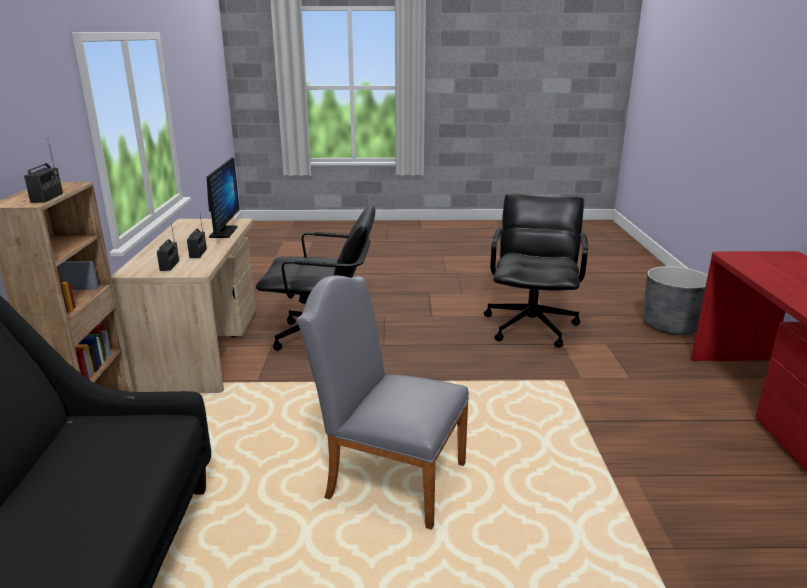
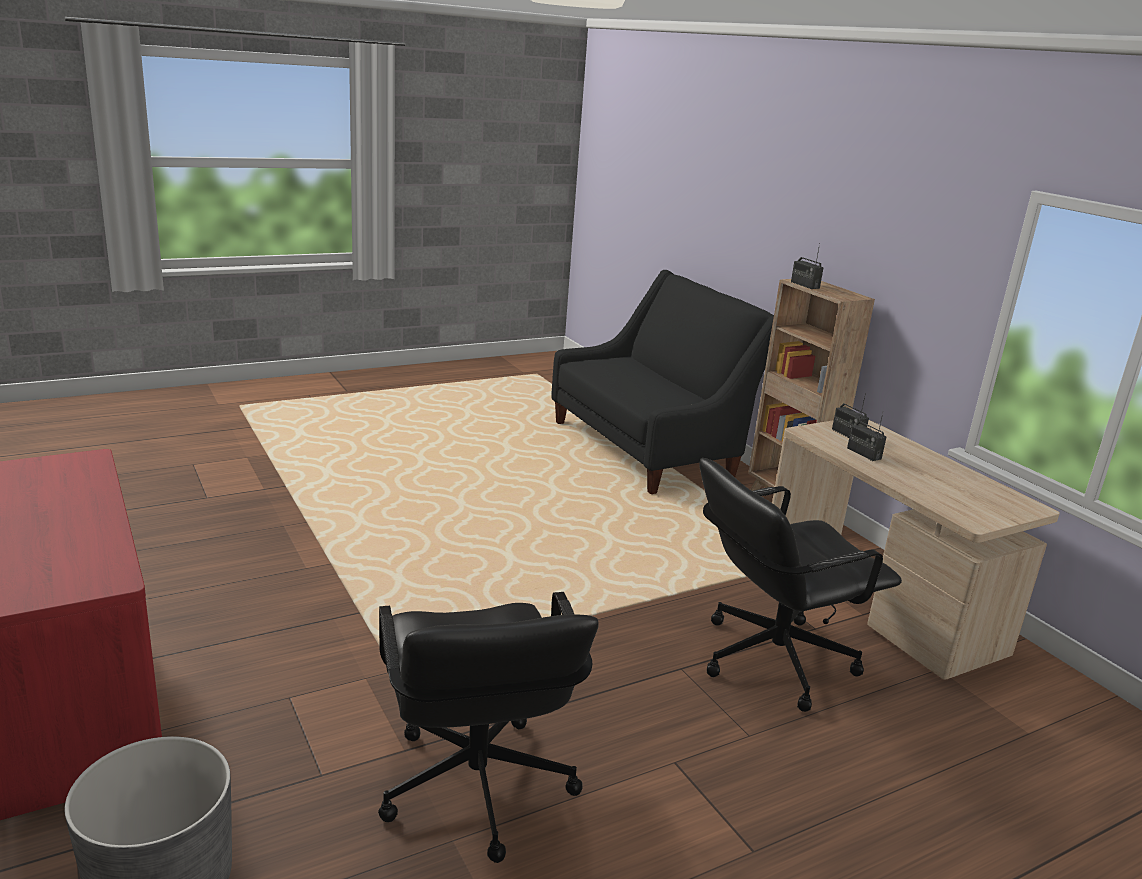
camera: 150 degrees right, 0 degrees up
monitor [207,158,239,238] -> none
grey chair [297,275,469,530] -> none

